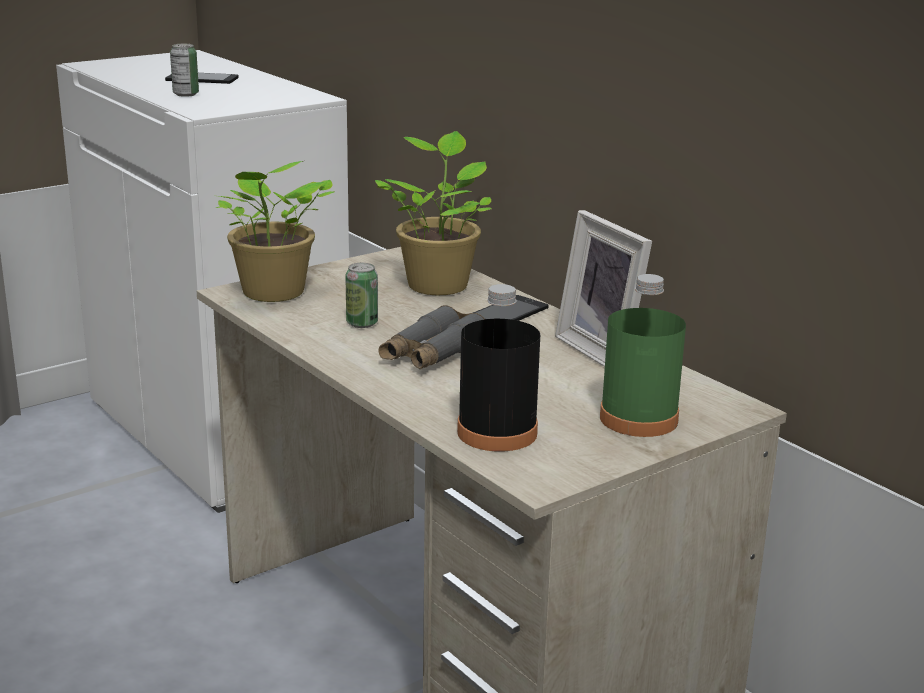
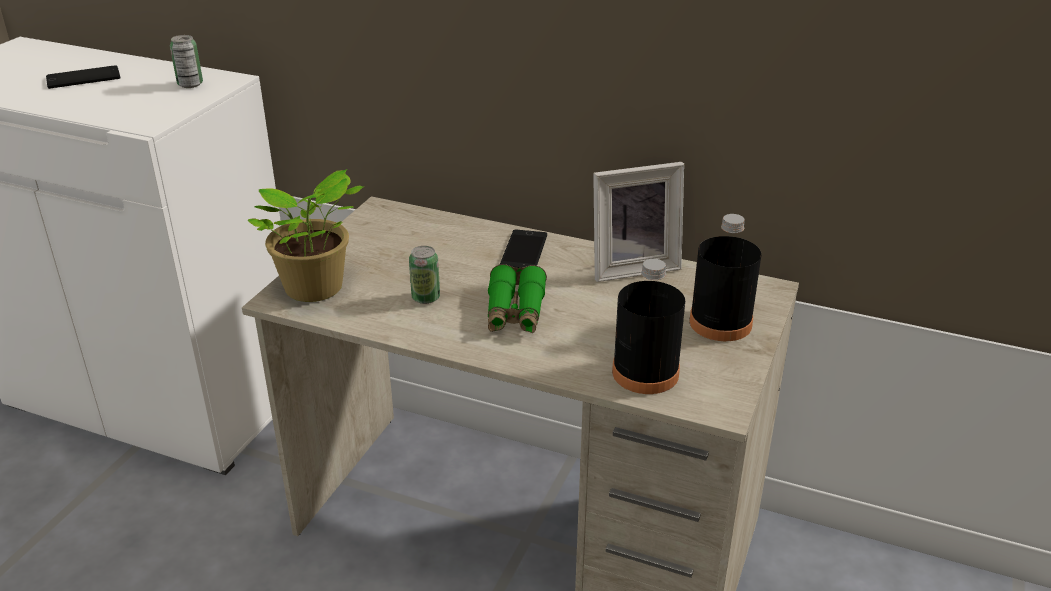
camera: 30 degrees left, 10 degrees up
can [170,44,199,97] -> can moved to [170,35,203,88]
potted plant [375,131,491,295] -> none
grey binoculars [378,305,485,369] -> green binoculars [488,264,547,333]
picture frame [555,210,652,367] -> picture frame turned 45 degrees counterclockwise [593,162,684,282]
green bottle [600,274,686,437] -> black bottle [689,214,761,341]

